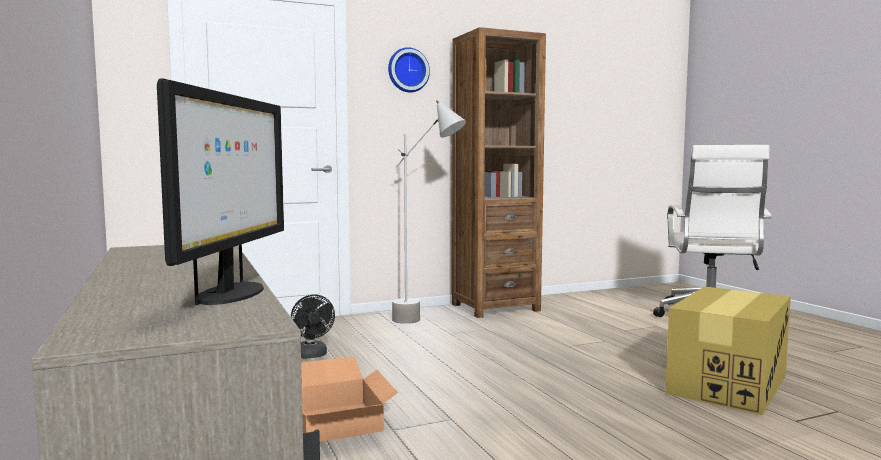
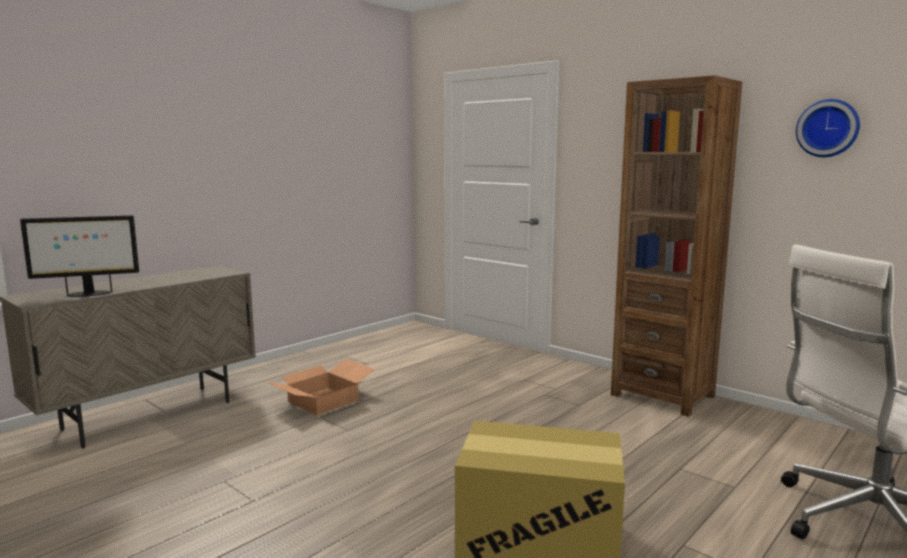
camera: 65 degrees right, 5 degrees up
black fan [291,295,335,358] -> none
wall clock [388,47,430,92] -> wall clock moved to [796,99,860,157]
grey floor lamp [392,100,466,324] -> none

